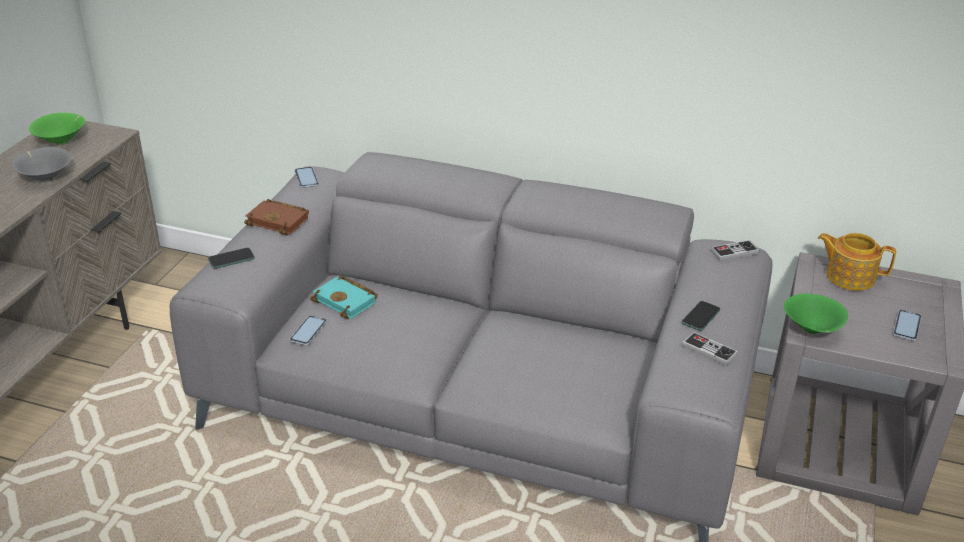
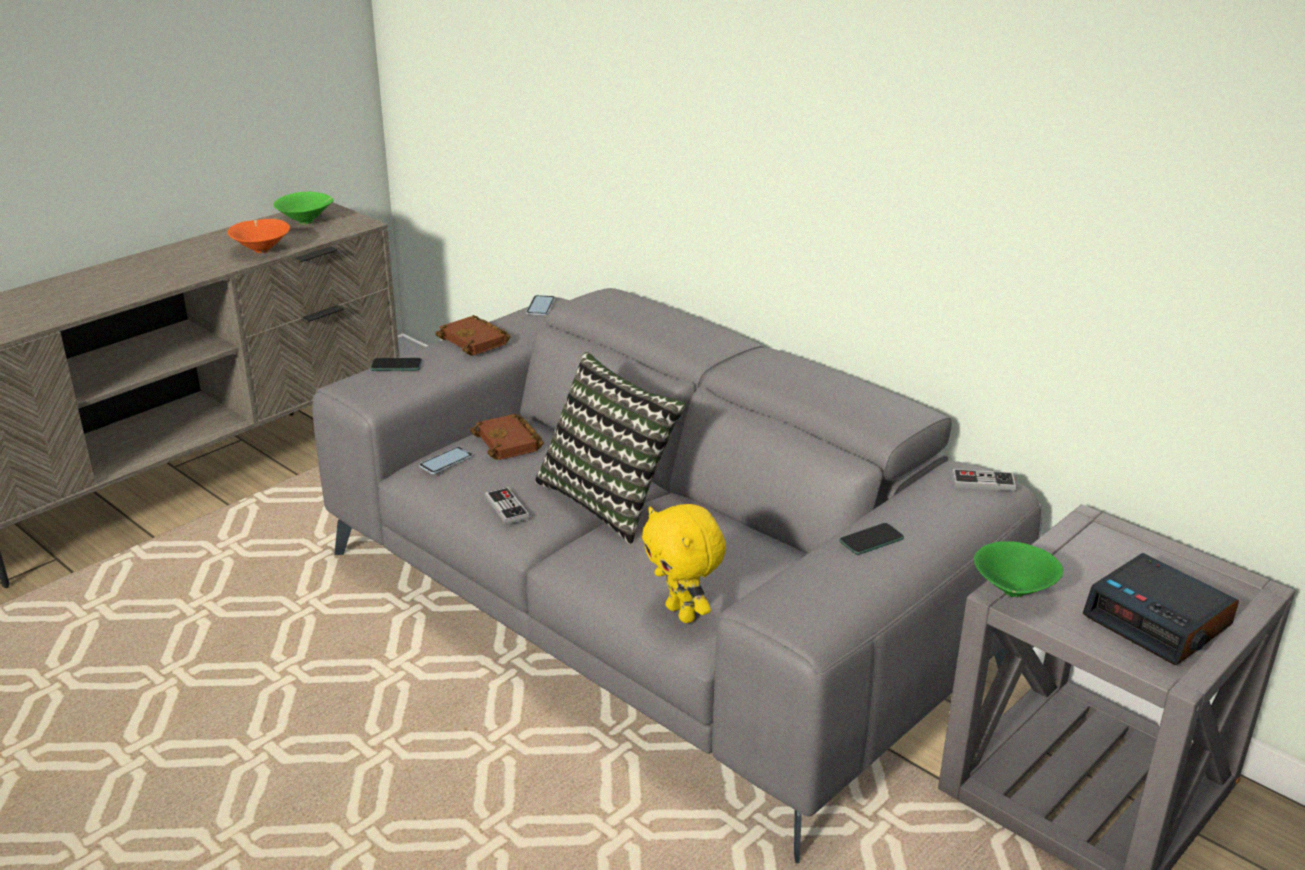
camera: 25 degrees right, 5 degrees down
grey bowl [12,147,71,182] -> orange bowl [227,219,290,253]
turquoise book [310,276,378,319] -> brown book [470,414,544,460]
game controller [682,332,738,366] -> game controller moved to [485,487,530,525]
teapot [818,233,896,291] -> none
phone [893,310,922,341] -> alarm clock [1083,553,1239,665]
none -> pillow [535,352,686,544]
none -> yellow plush toy [642,504,726,623]

